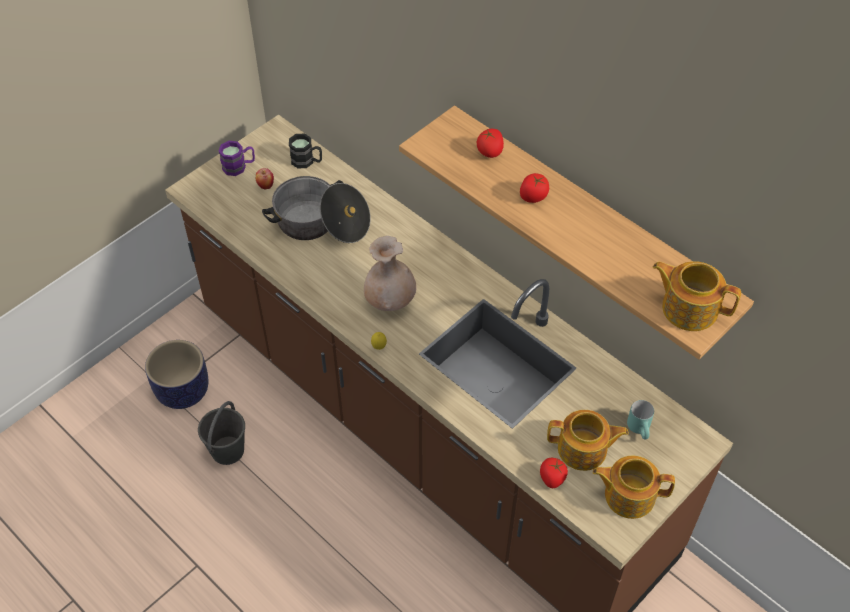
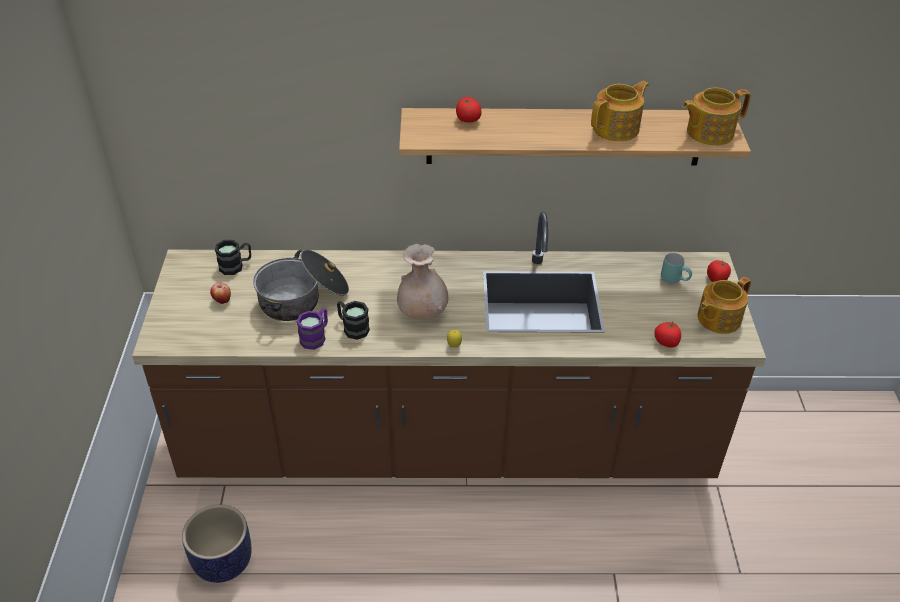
camera: 45 degrees left, 10 degrees down
grey bucket [198,401,245,465] -> none
purple mug [218,141,255,176] -> purple mug moved to [297,308,328,350]
tomato [520,173,549,203] -> tomato moved to [707,260,731,282]
teapot [547,410,629,471] -> teapot moved to [591,81,649,141]
none -> black mug [337,301,370,340]

